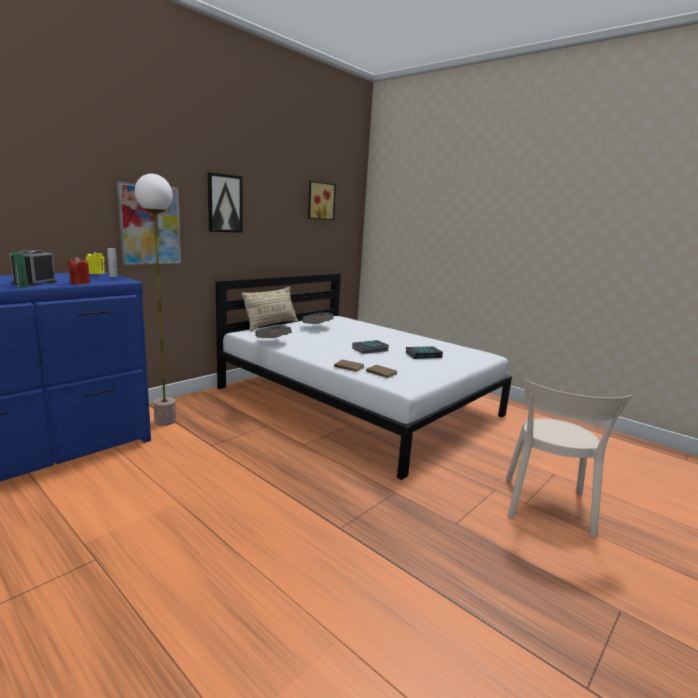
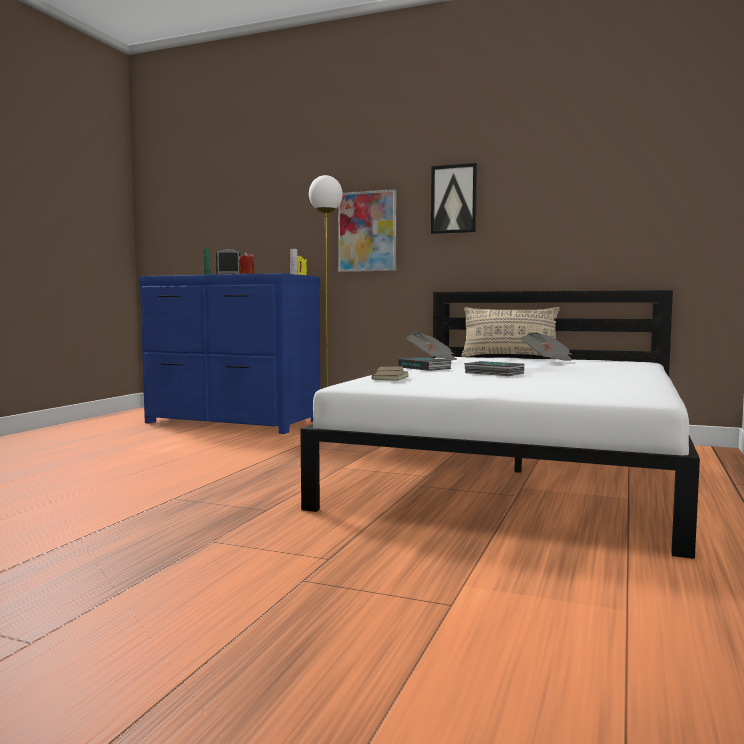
camera: 70 degrees right, 10 degrees down
picture [308,181,336,220] -> none
book [406,346,443,359] -> book moved to [398,357,452,371]
beige chair [506,381,632,537] -> none

